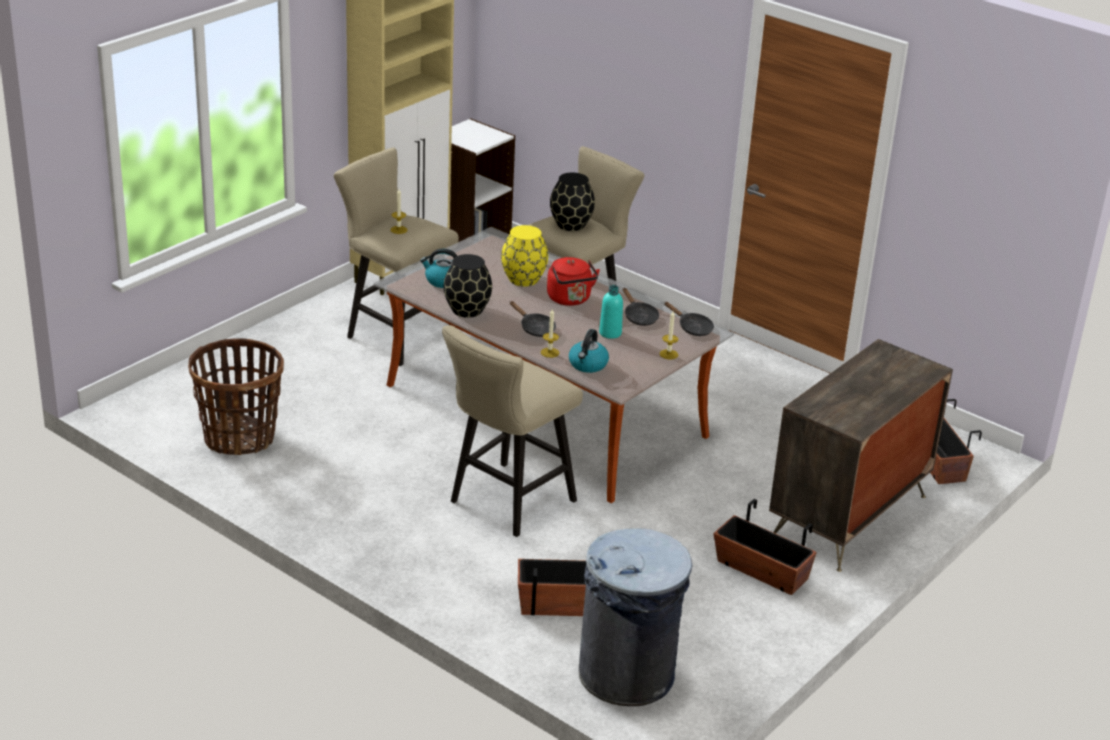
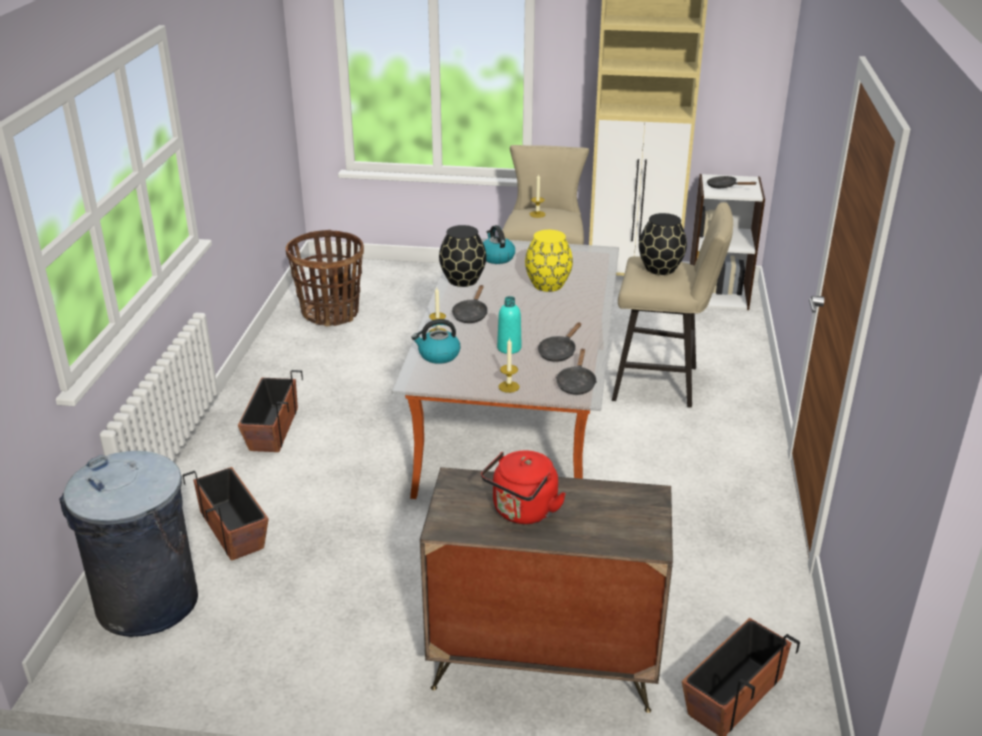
camera: 60 degrees right, 0 degrees up
beige stool [442,325,583,537] -> none
red kettle [547,257,600,306] -> red kettle moved to [481,450,566,524]
planter [714,499,817,595] -> planter moved to [238,370,303,452]
none -> black frying pan [707,176,756,188]

